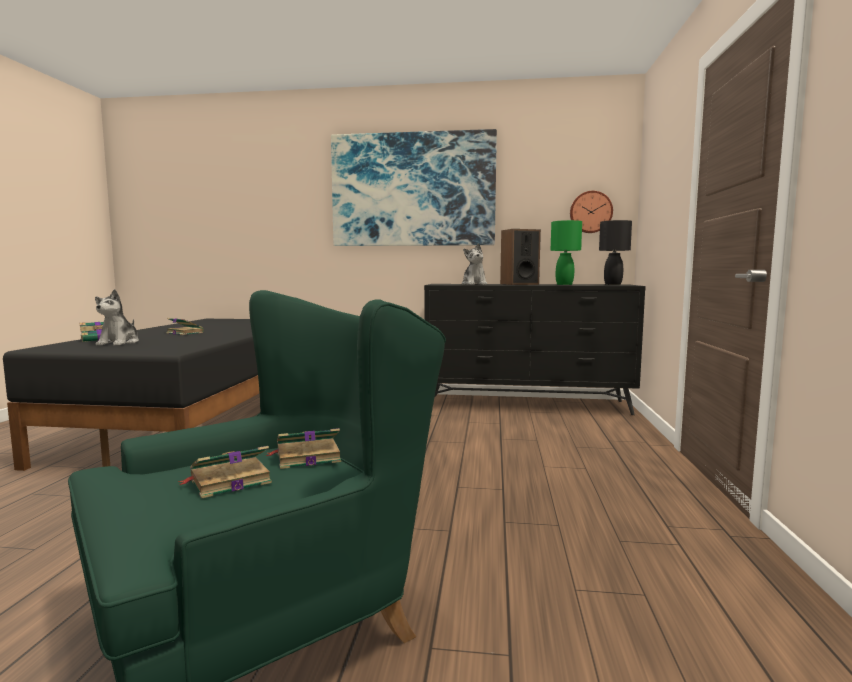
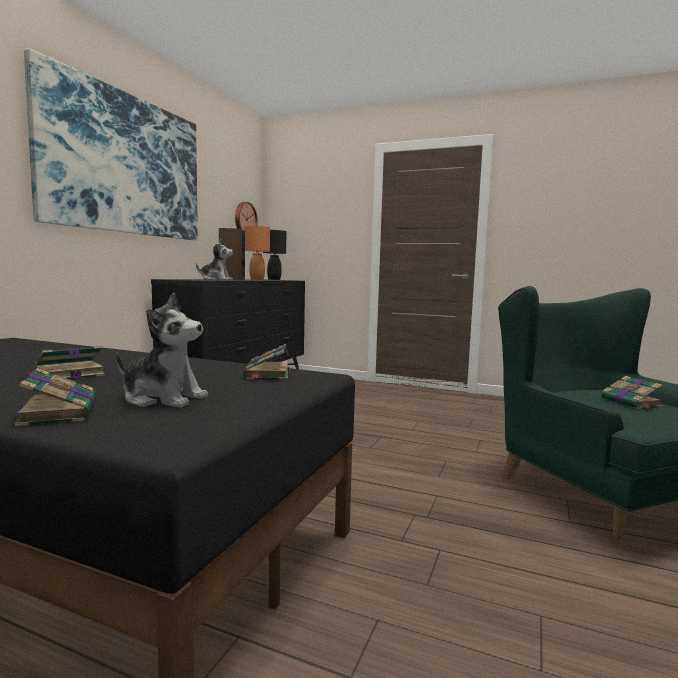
camera: 75 degrees left, 0 degrees up
book [266,428,341,469] -> book moved to [243,344,290,380]
green table lamp [551,220,582,285] -> orange table lamp [245,226,270,280]

